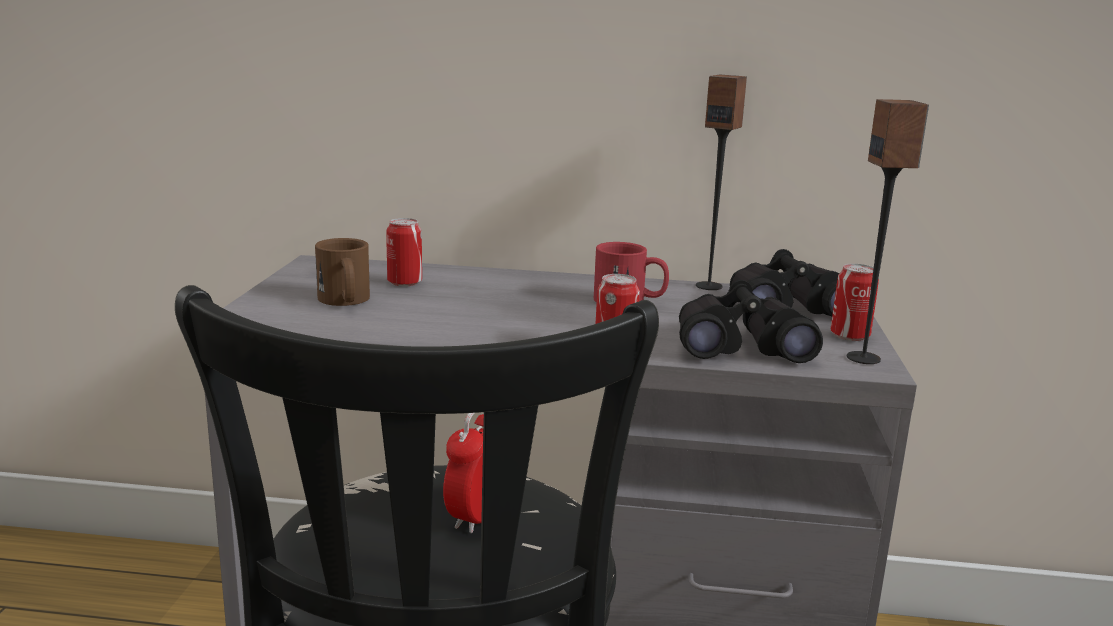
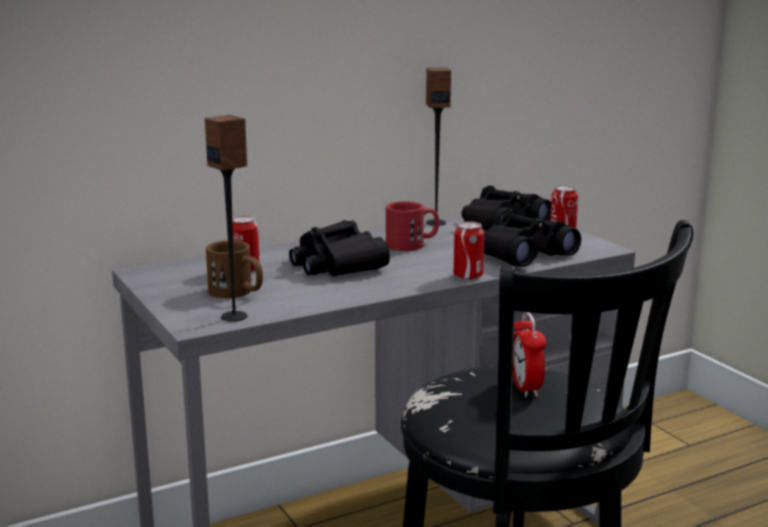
camera: 35 degrees left, 0 degrees up
speaker [847,99,929,364] -> speaker moved to [205,115,247,322]
none -> black binoculars [289,220,390,276]

